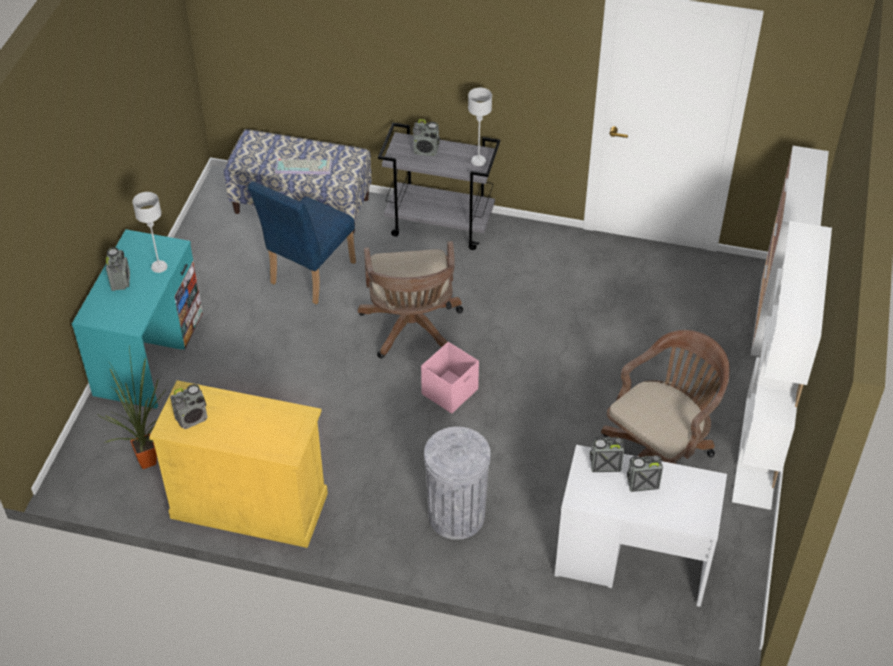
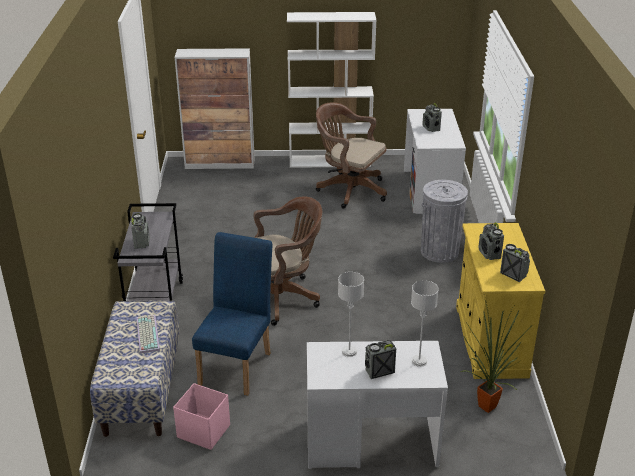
camera: 105 degrees left, 15 degrees down
turquoise desk [72,229,203,409] -> white desk [307,341,448,469]
blue chair [248,181,356,304] -> blue chair turned 90 degrees counterclockwise [192,232,273,396]
pink storage box [421,342,479,414] -> pink storage box moved to [173,383,230,450]
grey table lamp [468,88,492,166] -> grey table lamp moved to [411,280,439,367]
radio [590,437,624,472] -> radio moved to [478,222,504,260]

